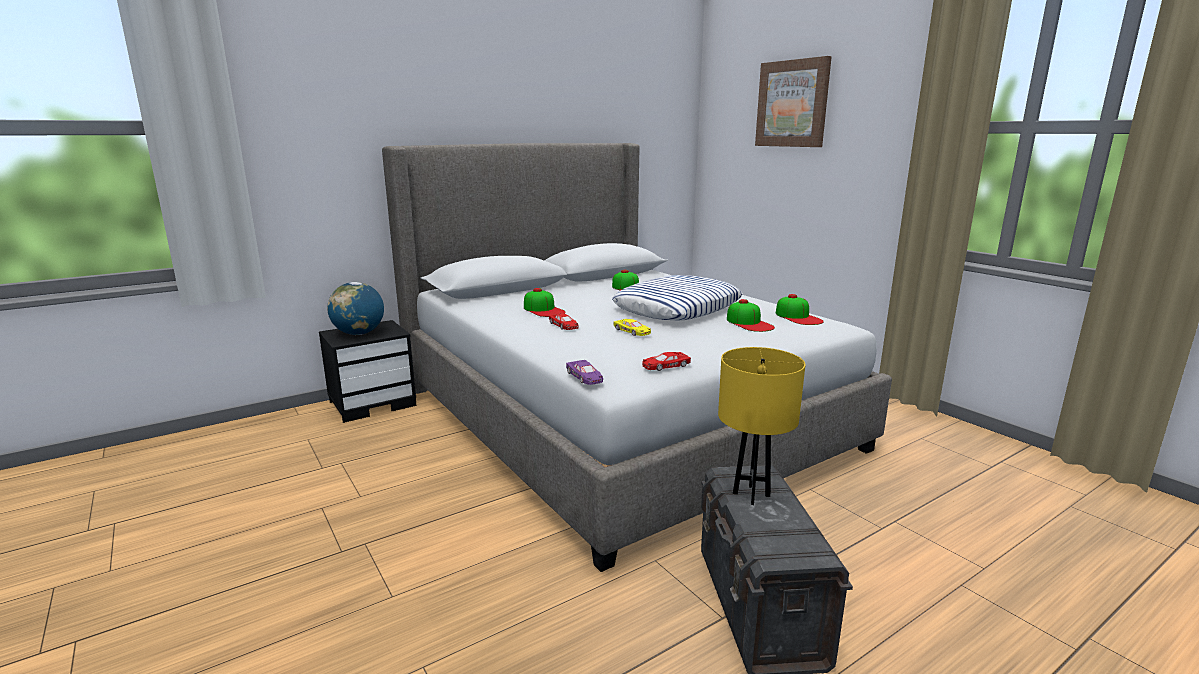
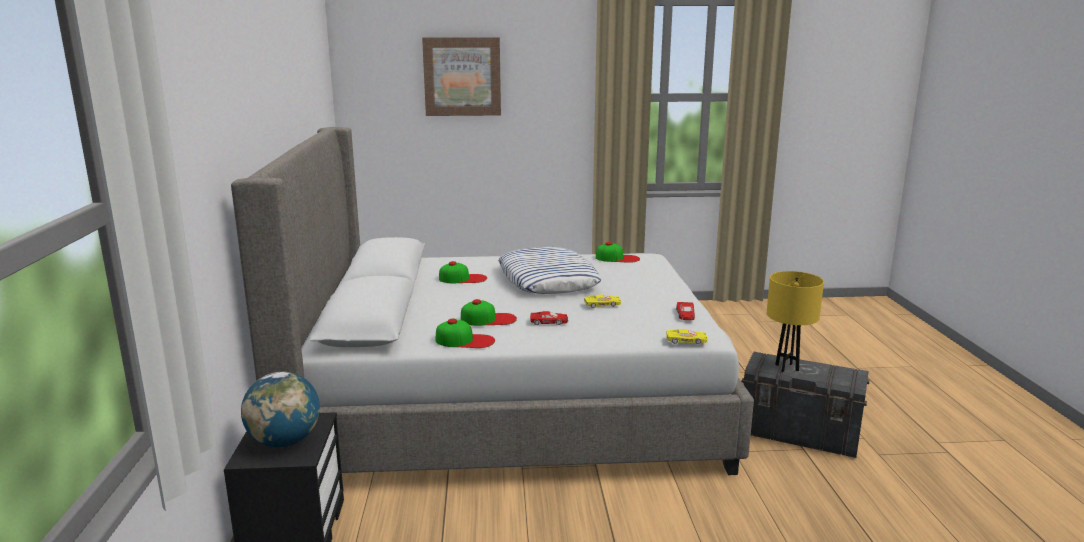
camera: 60 degrees left, 0 degrees up
purple toy car [566,360,603,385] -> yellow toy car [666,329,708,344]
cap [727,299,775,332] -> cap moved to [436,319,495,348]

